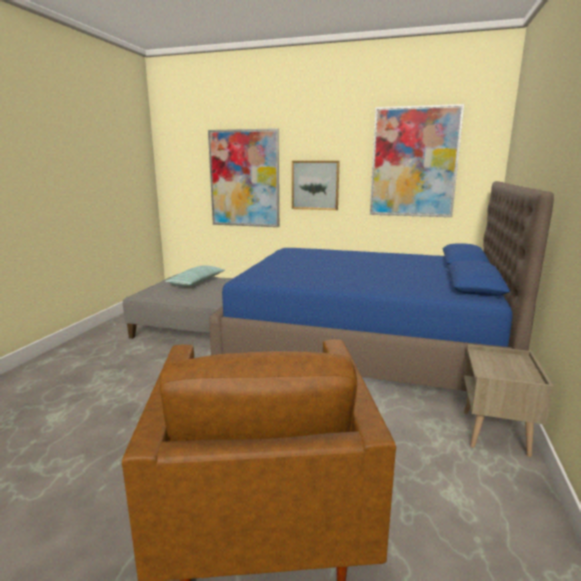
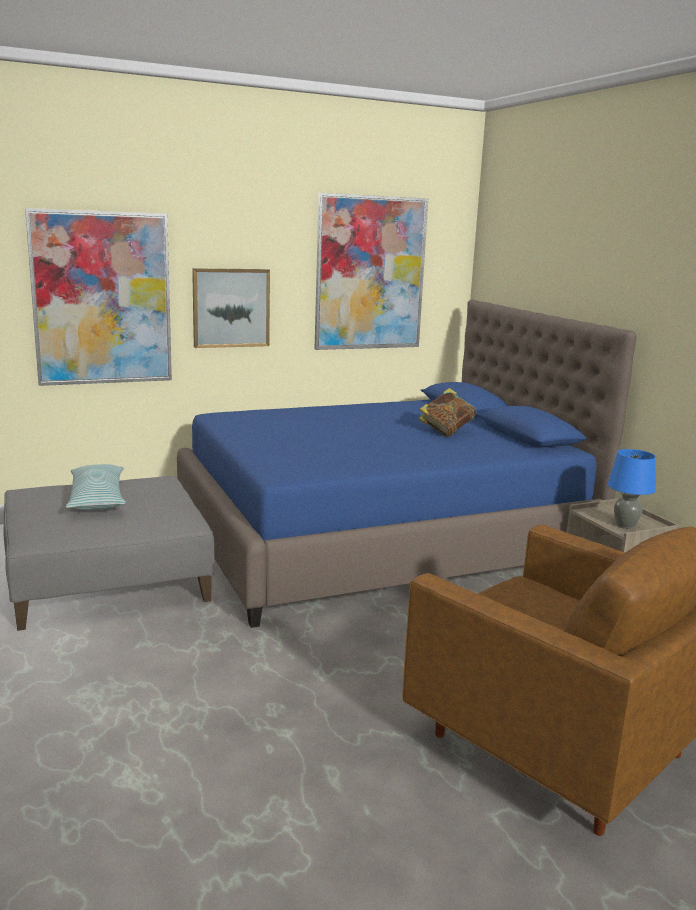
camera: 40 degrees left, 0 degrees up
none -> book [419,388,476,437]
none -> blue table lamp [608,449,656,529]

